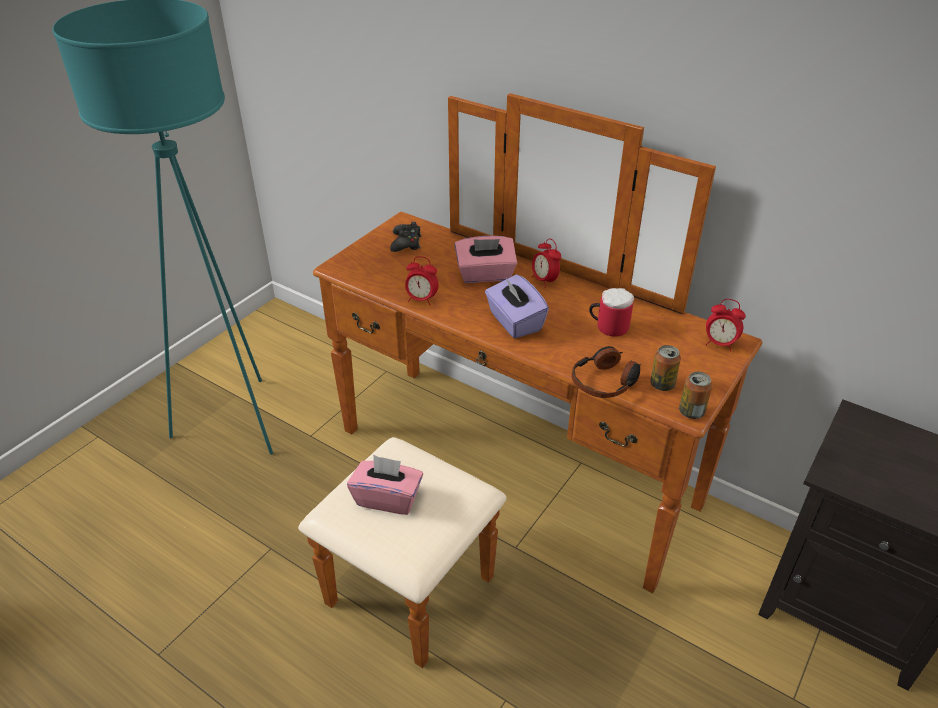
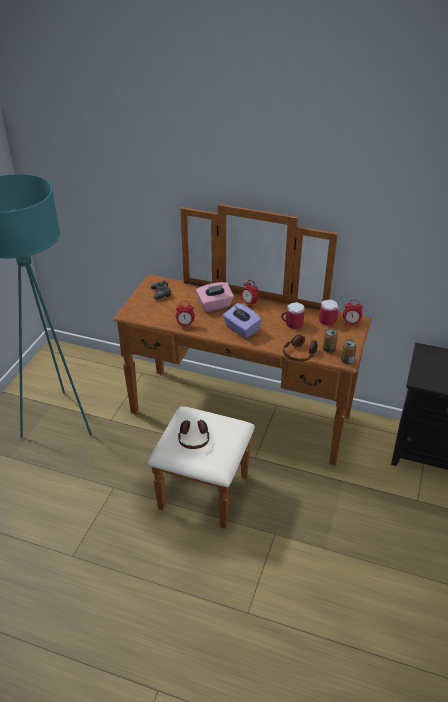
camera: 15 degrees left, 0 degrees up
pink tissue box [347,455,423,515] -> headphones [178,420,209,449]
none -> mug [319,299,339,326]

